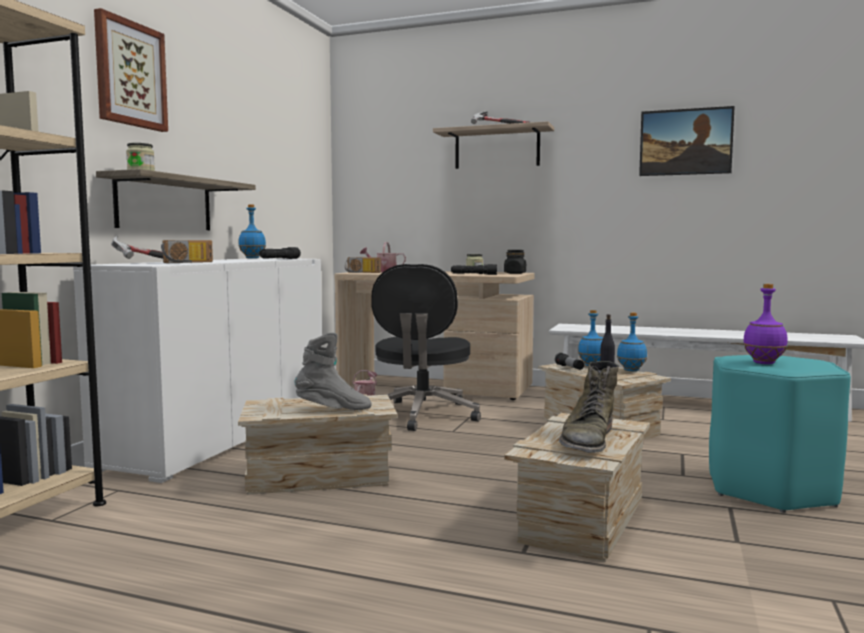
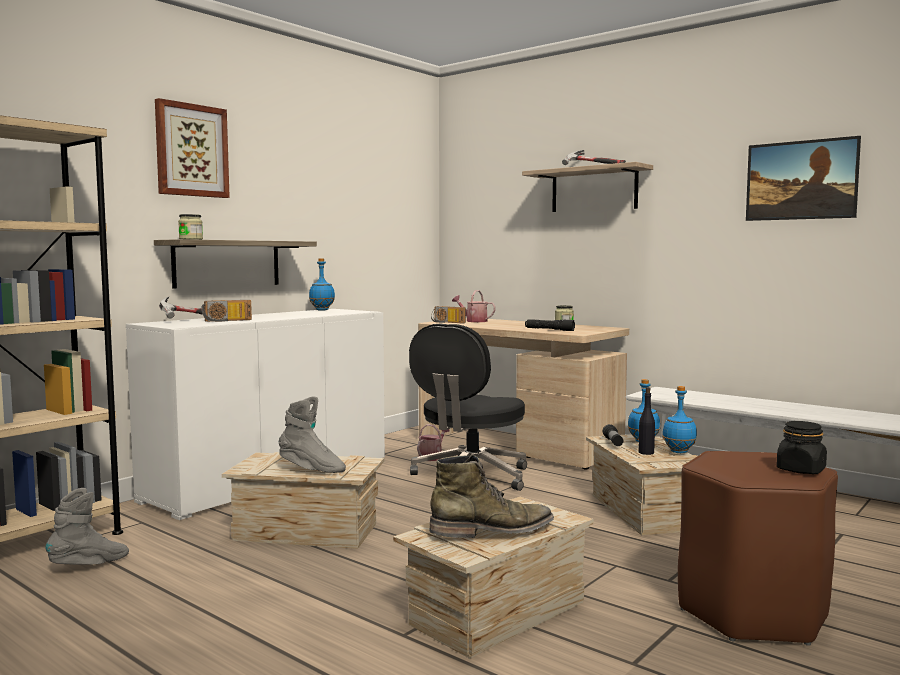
camera: 20 degrees right, 0 degrees up
black flashlight [259,247,301,259] -> none
black jar [504,250,526,274] -> black jar moved to [776,421,827,474]
green boot [559,361,619,453] -> green boot turned 150 degrees counterclockwise [429,454,554,538]
turquoise stool [709,355,851,513] -> brown stool [678,451,838,646]
purple bottle [743,284,788,364] -> none
none -> grey boot [46,488,129,565]

